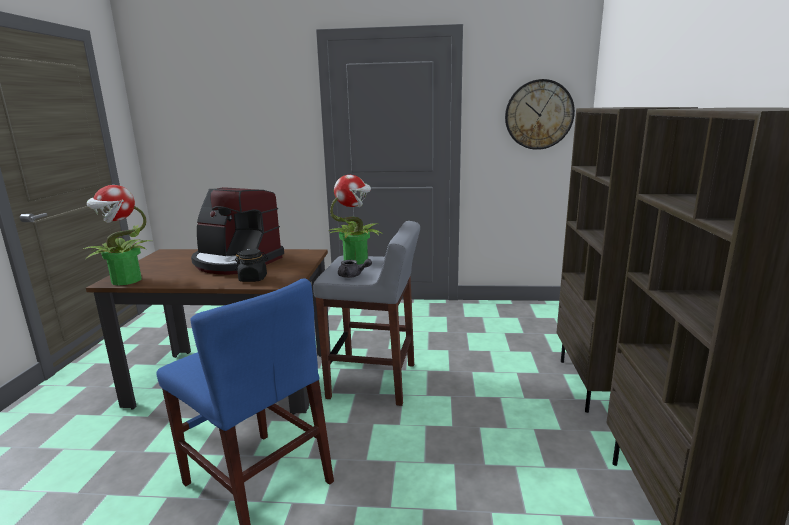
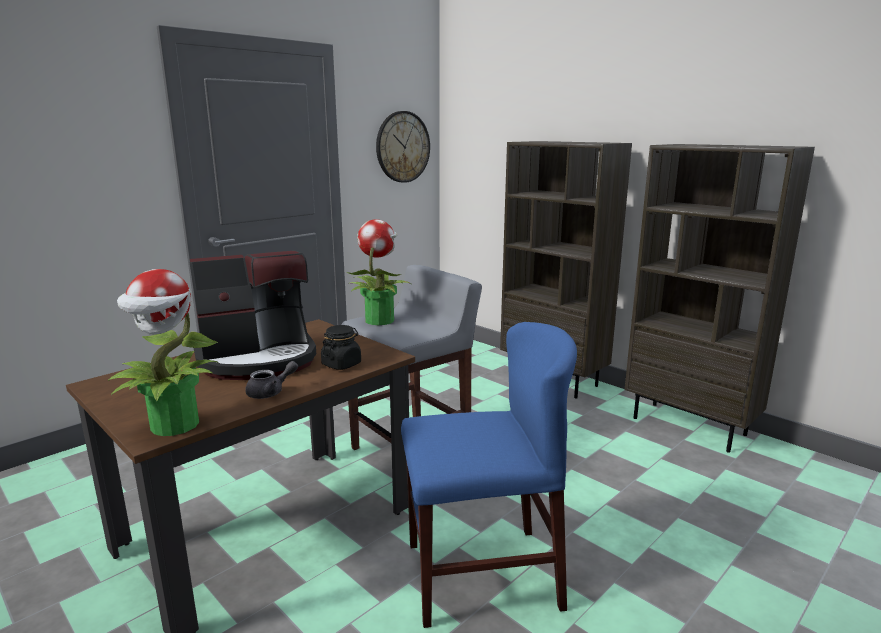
camera: 50 degrees left, 0 degrees up
grey teapot [338,259,372,278] -> grey teapot moved to [245,361,298,399]

